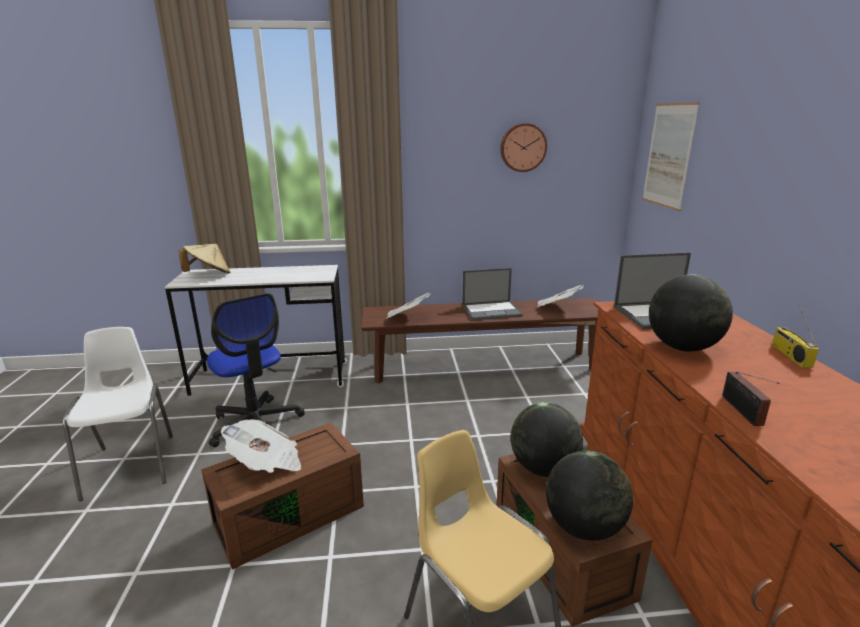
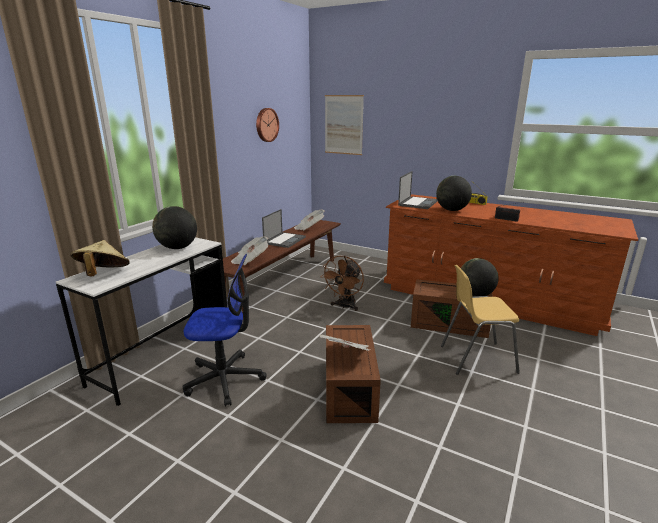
camera: 55 degrees left, 0 degrees up
white chair [63,327,173,501] -> none
globe [511,402,583,477] -> globe moved to [152,206,197,249]
none -> brown fan [321,255,364,311]

